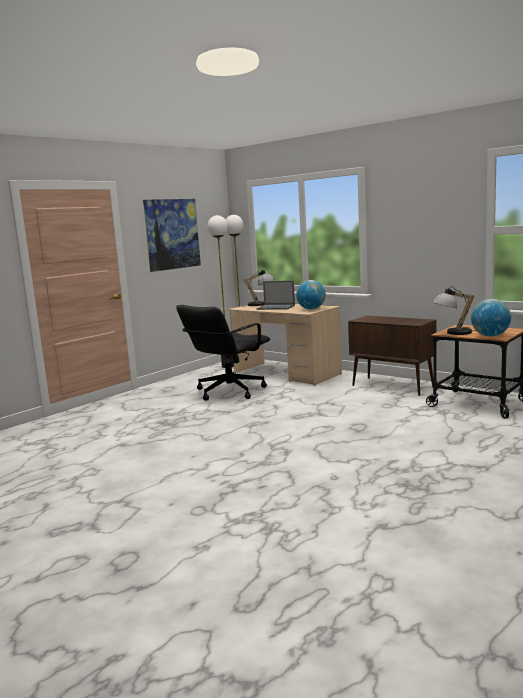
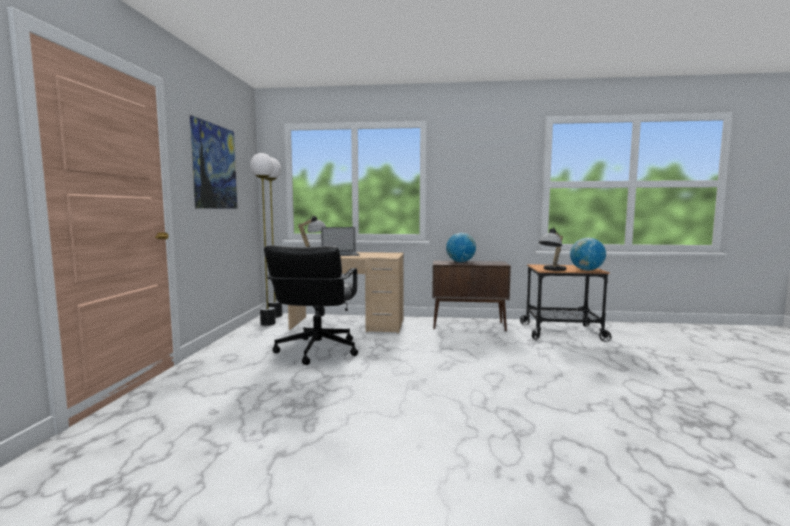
camera: 35 degrees left, 5 degrees down
globe [296,280,326,310] -> globe moved to [446,233,476,262]

